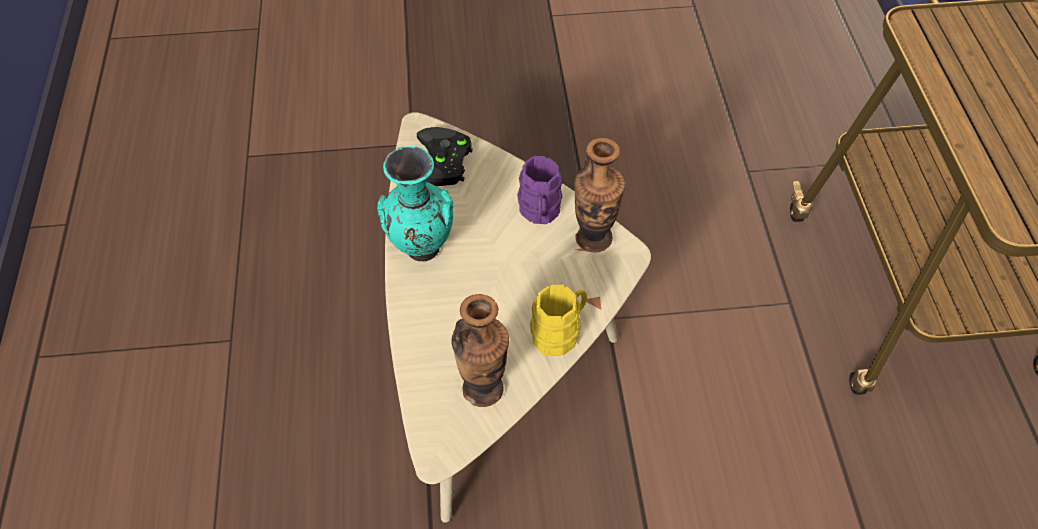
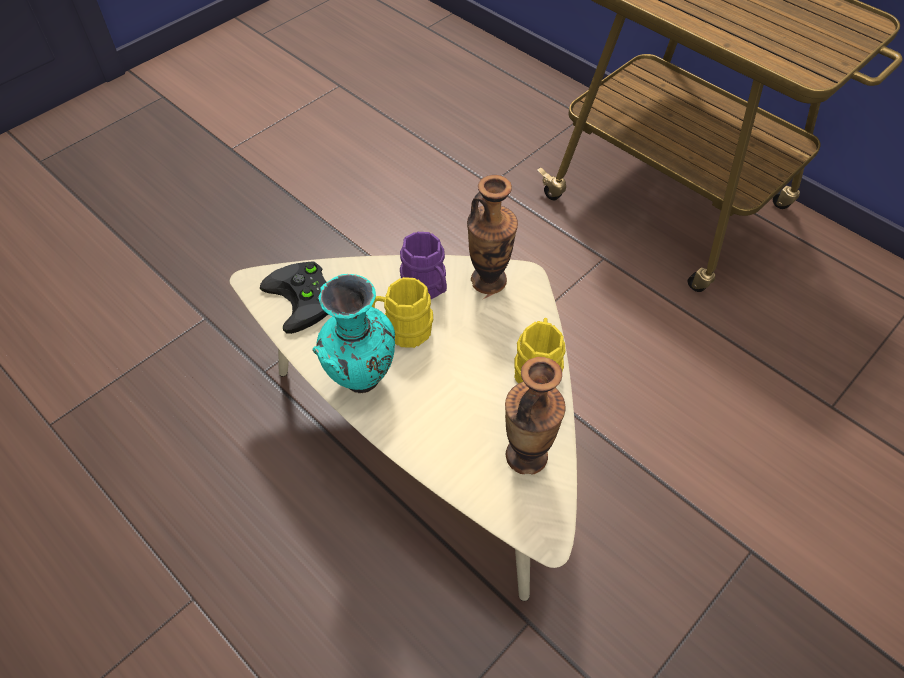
camera: 40 degrees left, 0 degrees up
none -> yellow mug [371,277,433,348]

